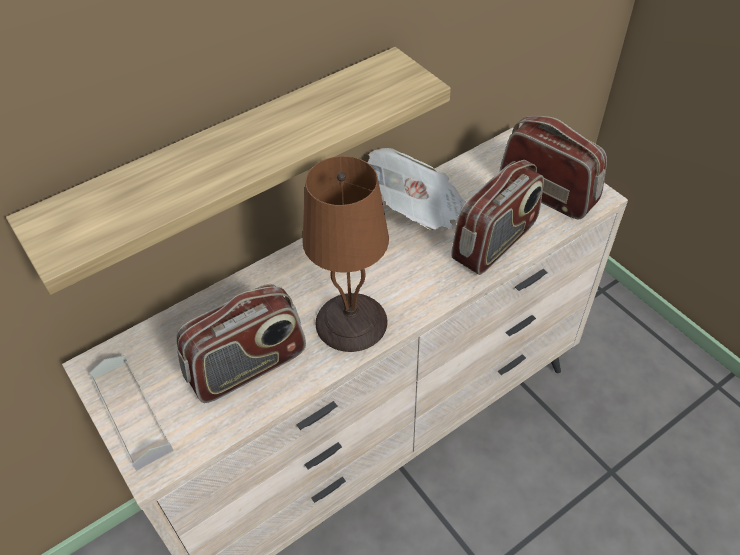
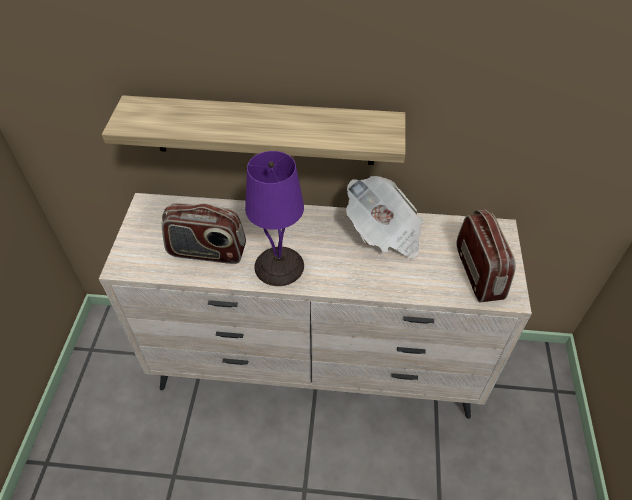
camera: 40 degrees right, 0 degrees up
grey tray [89,355,174,471] -> none
brown table lamp [302,156,389,352] -> purple table lamp [245,151,304,286]
radio [451,160,544,275] -> none

